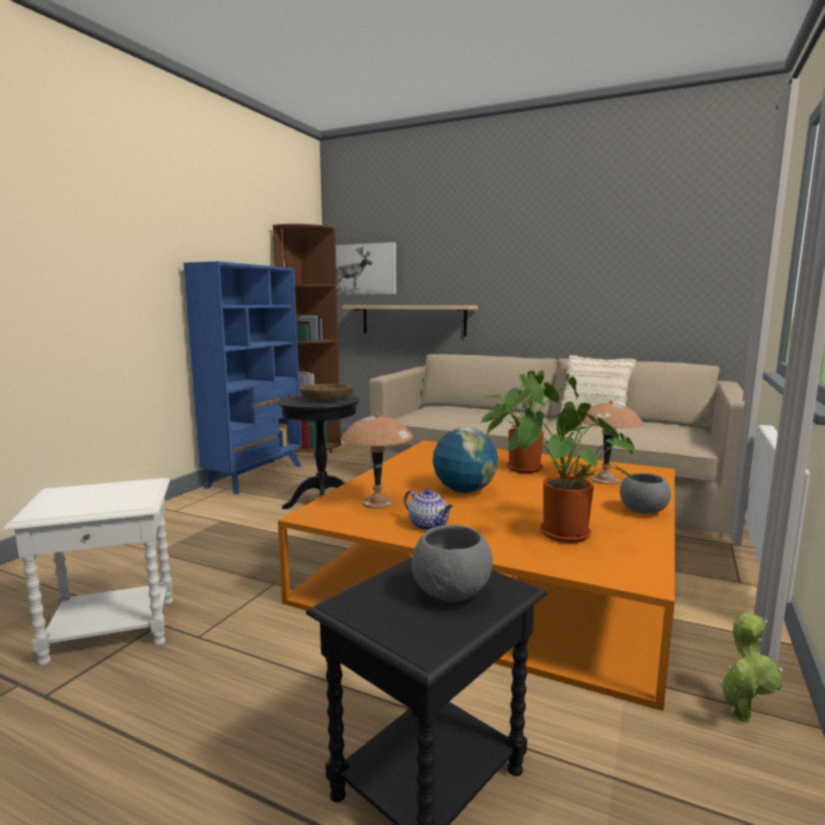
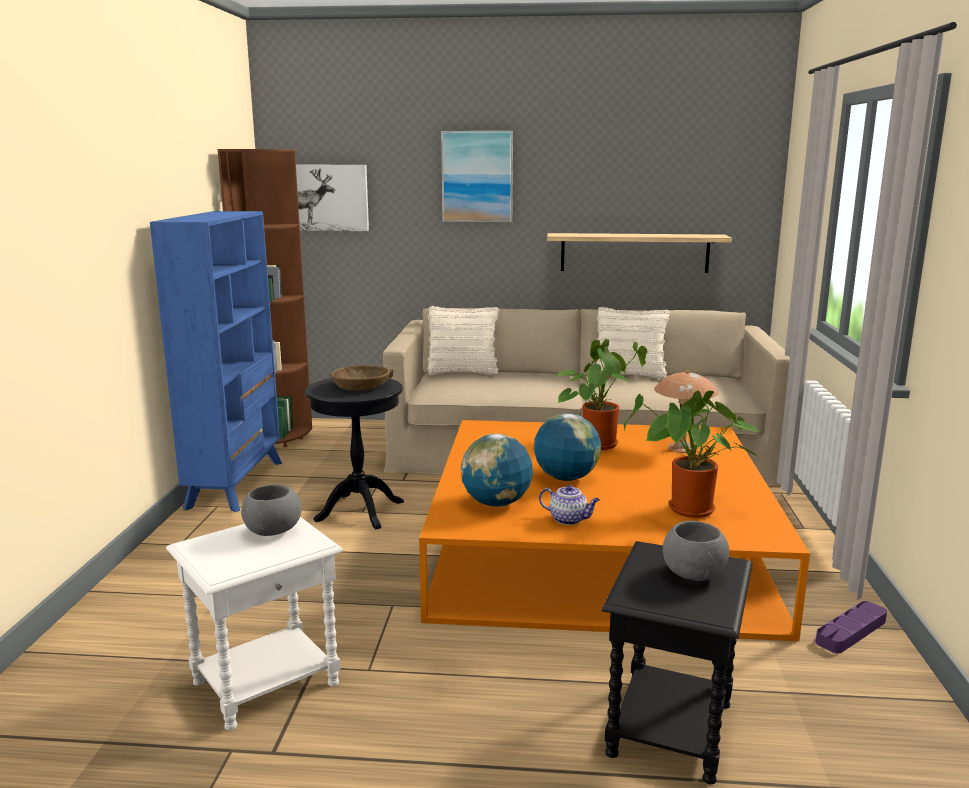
camera: 20 degrees left, 5 degrees up
brown table lamp [341,413,413,509] -> globe [461,434,533,507]
shelf [342,305,478,336] -> shelf moved to [547,233,732,273]
grey bowl [620,473,671,514] -> grey bowl moved to [241,484,301,536]
potted plant [719,612,783,723] -> purple tray [816,601,887,653]
none -> beige pillow [428,306,499,375]
none -> picture [441,131,513,222]

